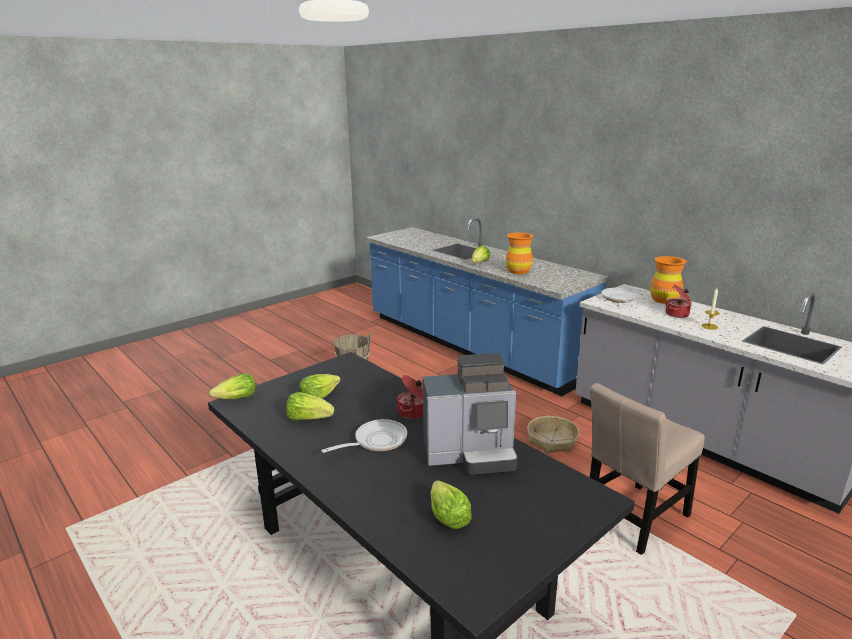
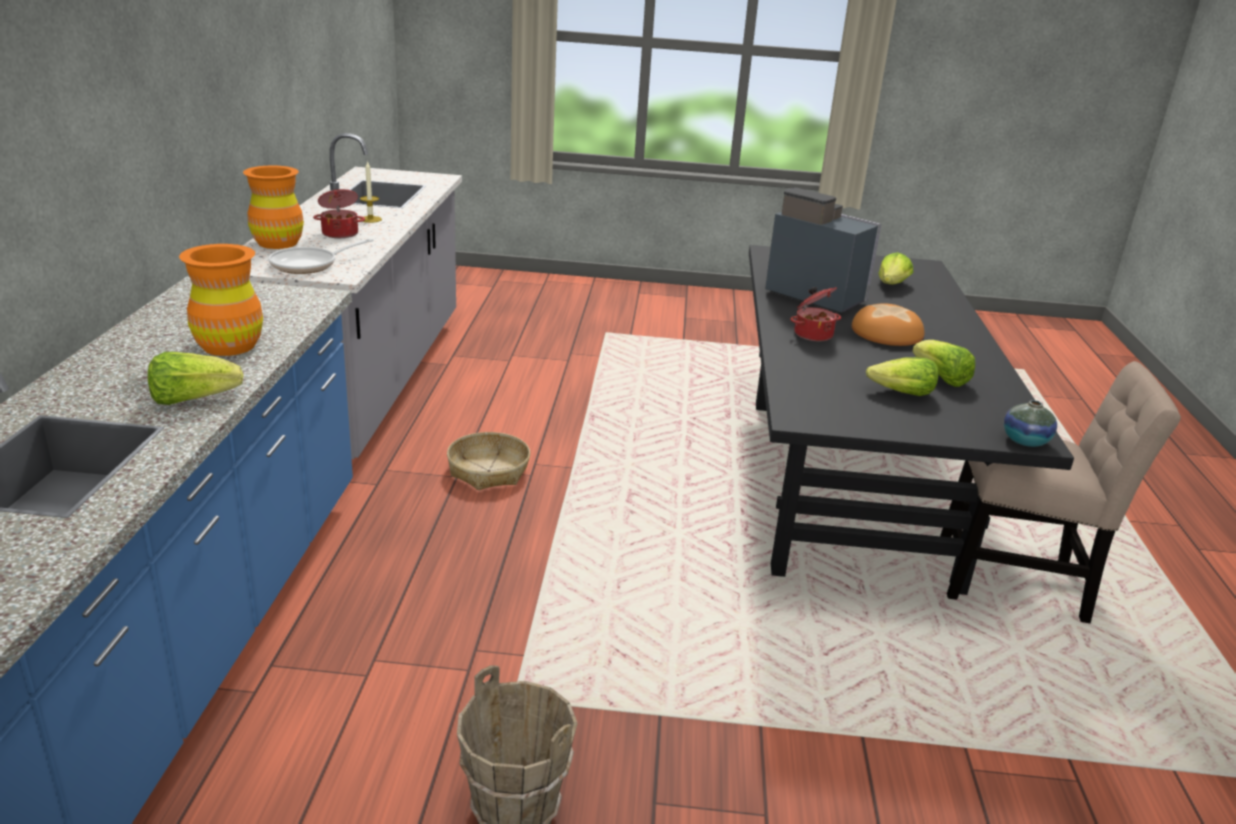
camera: 135 degrees left, 5 degrees up
lettuce [209,373,256,399] -> vase [1004,400,1057,447]
frying pan [321,419,407,453] -> bread [852,303,924,346]
beige chair [590,383,705,555] -> beige chair moved to [940,361,1181,623]

